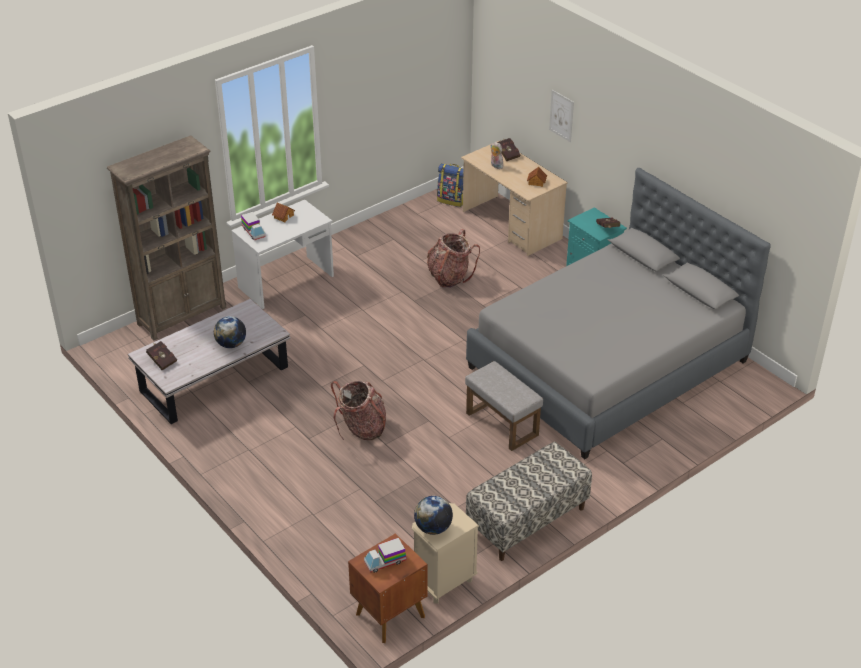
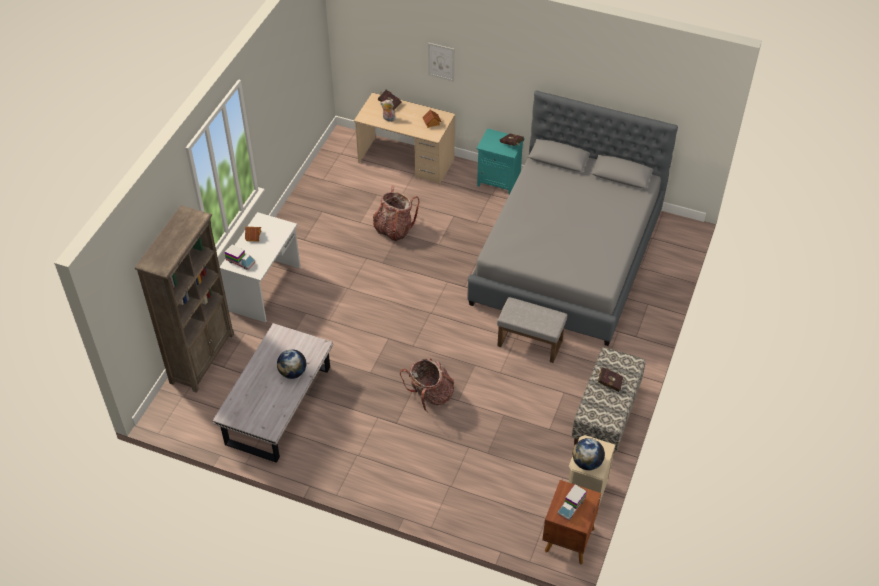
camera: 30 degrees left, 10 degrees up
red book [146,341,177,370] -> red book moved to [596,367,623,392]
backpack [437,163,464,207] -> none

